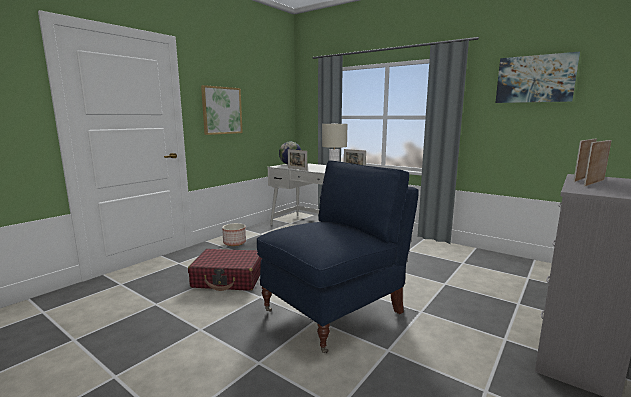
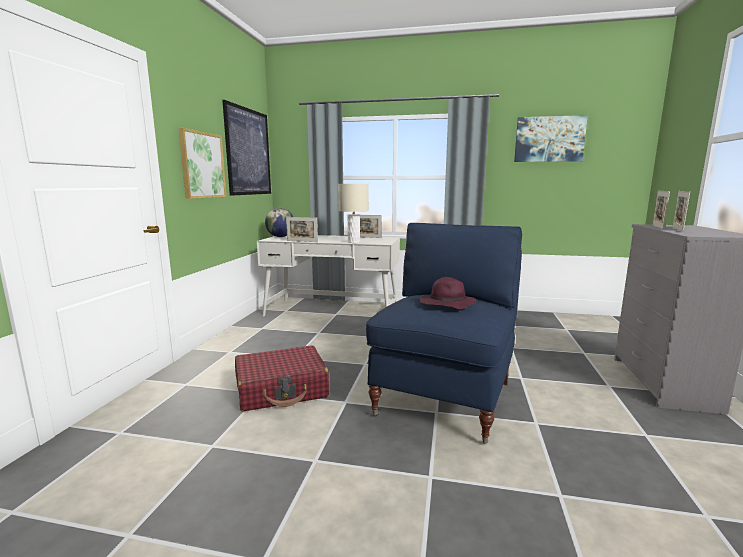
camera: 25 degrees left, 0 degrees up
planter [222,223,246,246] -> none
none -> picture [222,100,271,196]
none -> purple hat [419,277,477,309]

